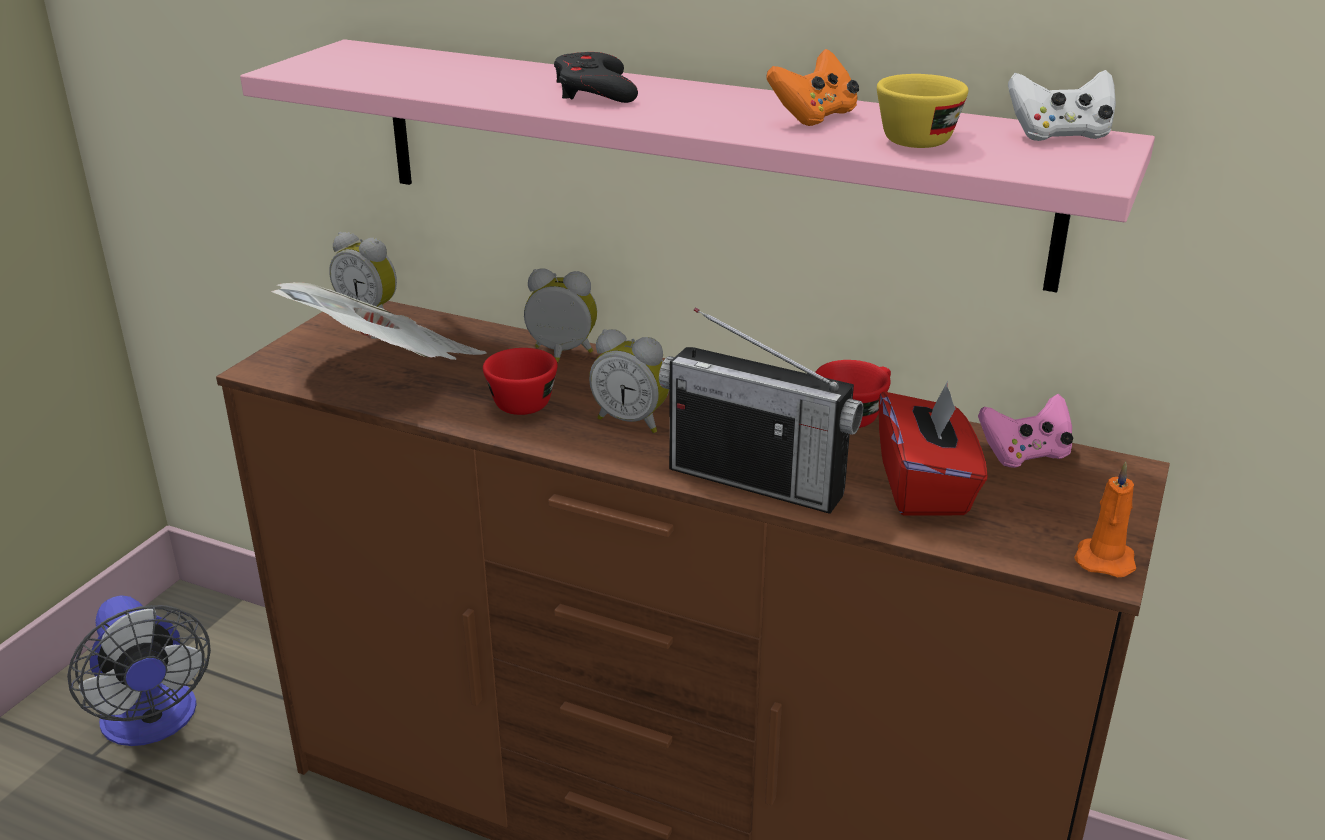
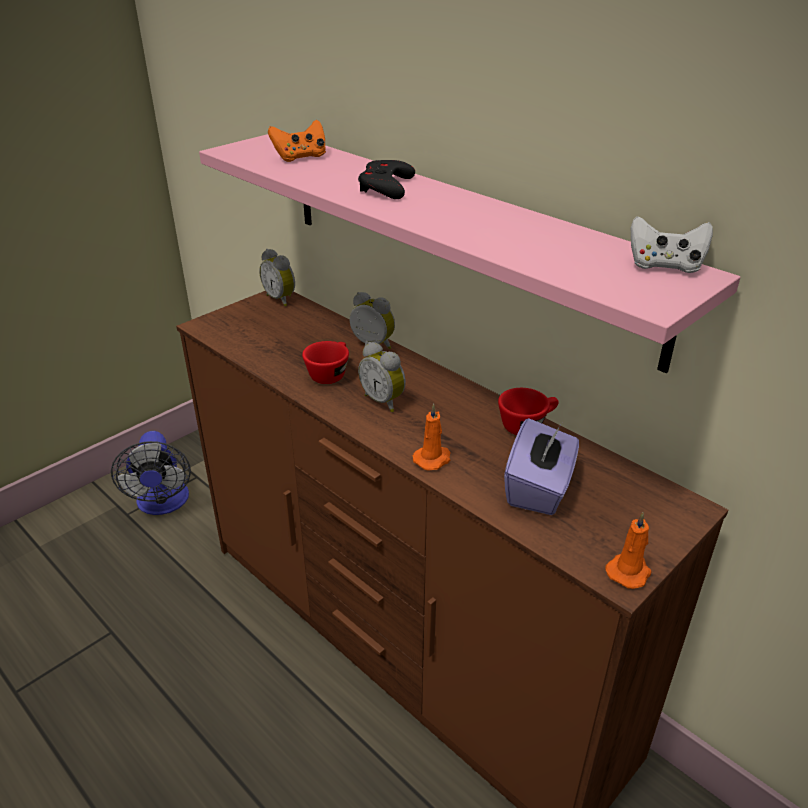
camera: 20 degrees right, 5 degrees up
newspaper [271,282,487,360] -> none
radio [659,308,863,514] -> orange candle [413,403,450,471]
orange game controller [767,49,859,126] -> orange game controller moved to [268,119,326,162]
yellow cup [877,74,968,148] -> none
red tissue box [879,381,987,516] -> purple tissue box [504,418,579,515]
pink game controller [978,394,1073,468] -> none

